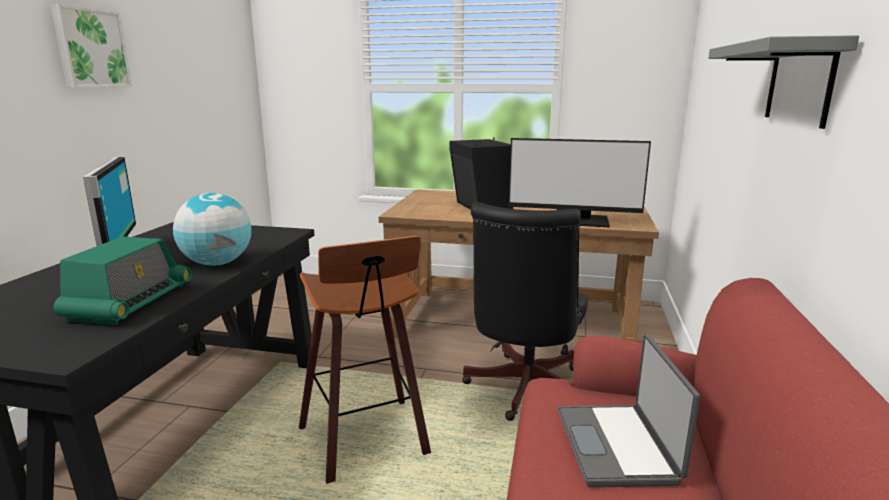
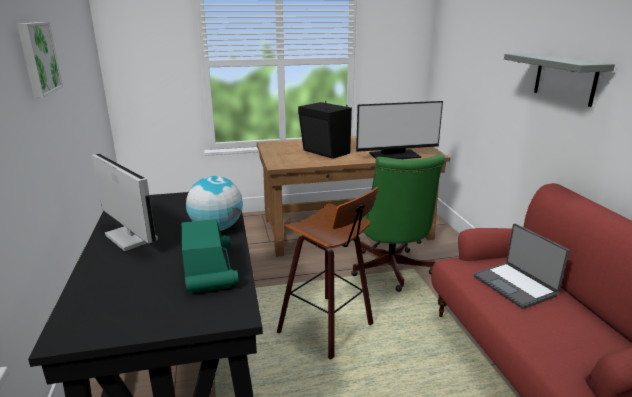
camera: 25 degrees left, 5 degrees up
black office chair [462,202,587,421] -> green office chair [351,154,445,292]

